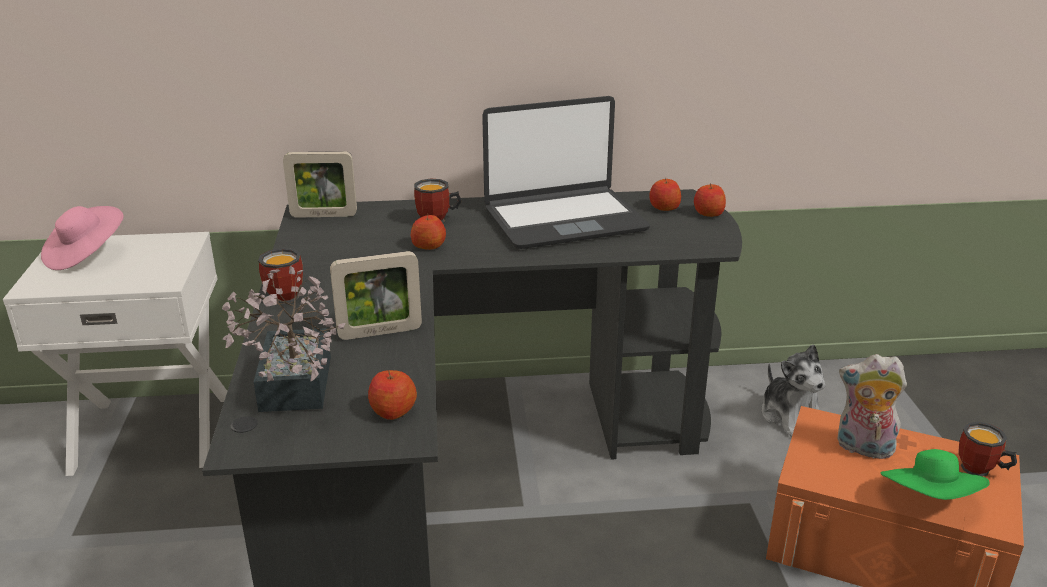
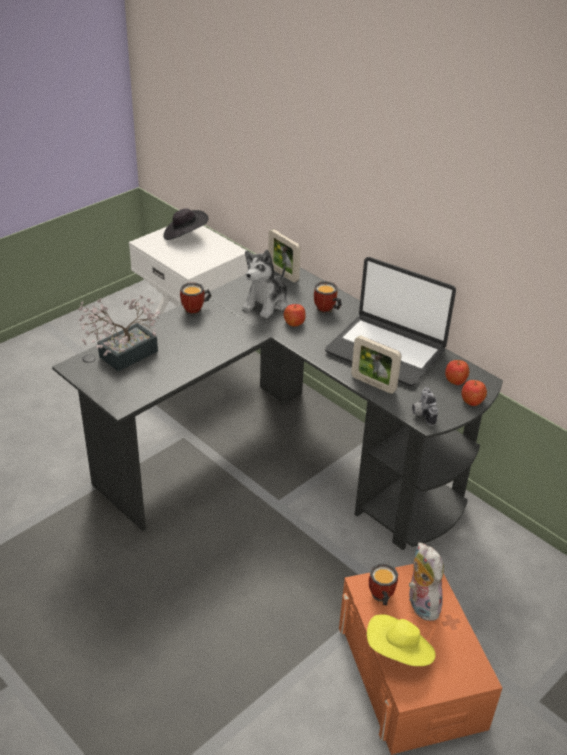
camera: 50 degrees right, 10 degrees up
pink hat [41,206,124,270] -> black hat [163,208,208,240]
picture frame [330,251,422,340] -> picture frame moved to [351,335,402,394]
apple [368,370,417,420] -> none
plush toy [761,344,825,437] -> plush toy moved to [242,250,288,319]
green hat [880,449,990,500] -> yellow hat [367,614,436,666]
mug [958,422,1017,477] -> mug moved to [369,563,398,605]
none -> camera [412,387,438,426]

